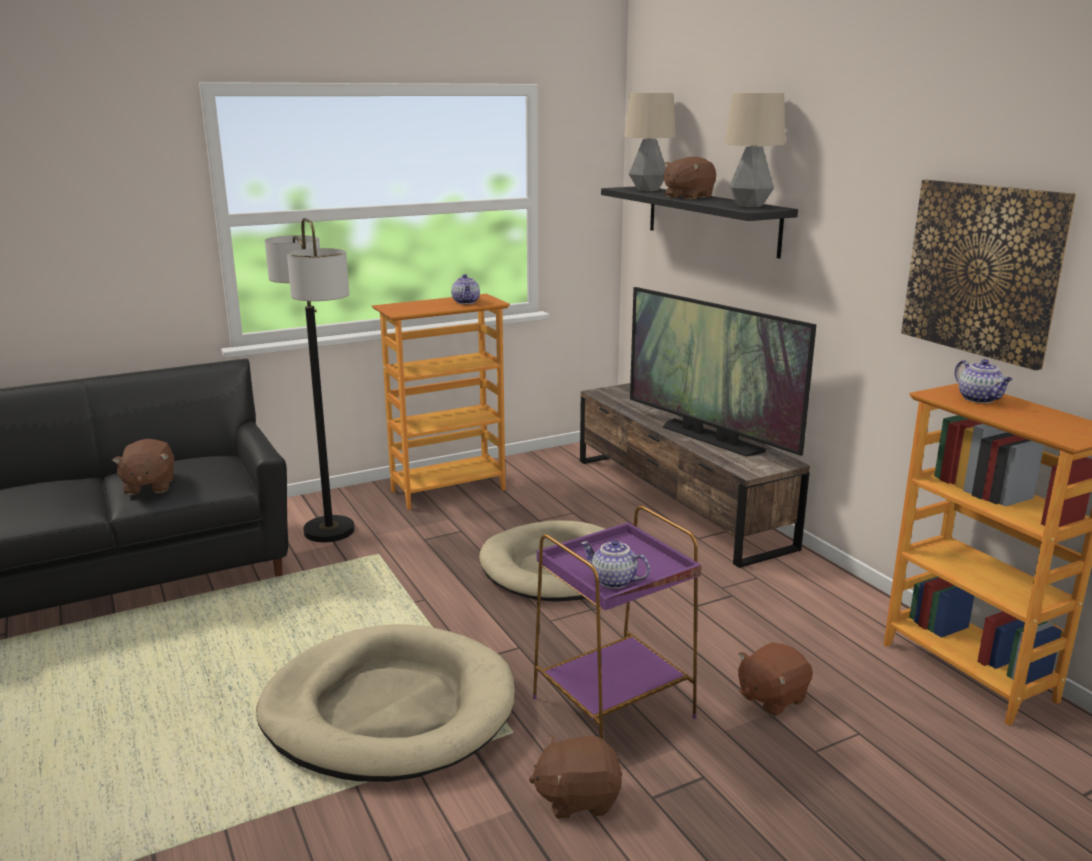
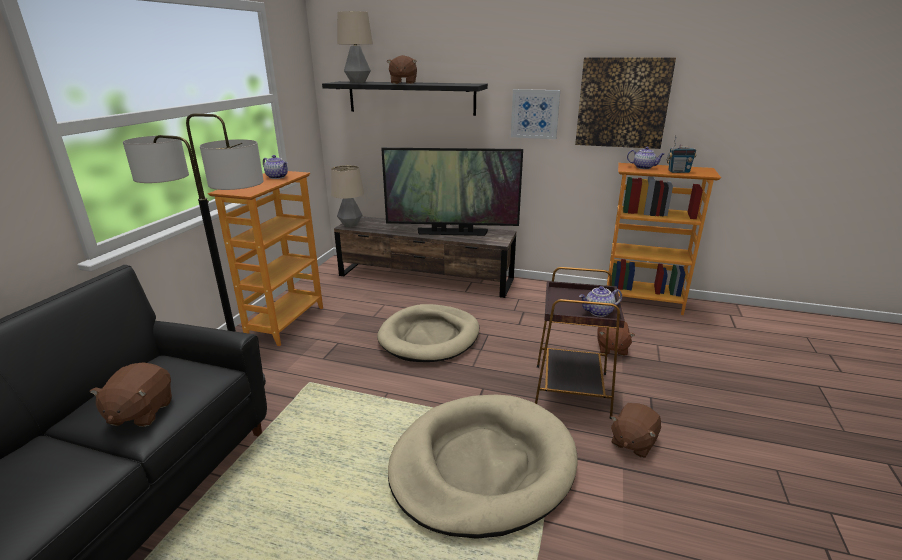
camera: 45 degrees left, 5 degrees up
brown plush toy [112,439,174,495] -> brown plush toy turned 60 degrees clockwise [90,362,172,427]
purple side table [533,506,701,739] -> brown side table [535,267,625,419]
table lamp [724,93,785,207] -> table lamp moved to [331,165,364,227]
none -> picture [511,89,560,139]
none -> radio [666,135,697,173]

